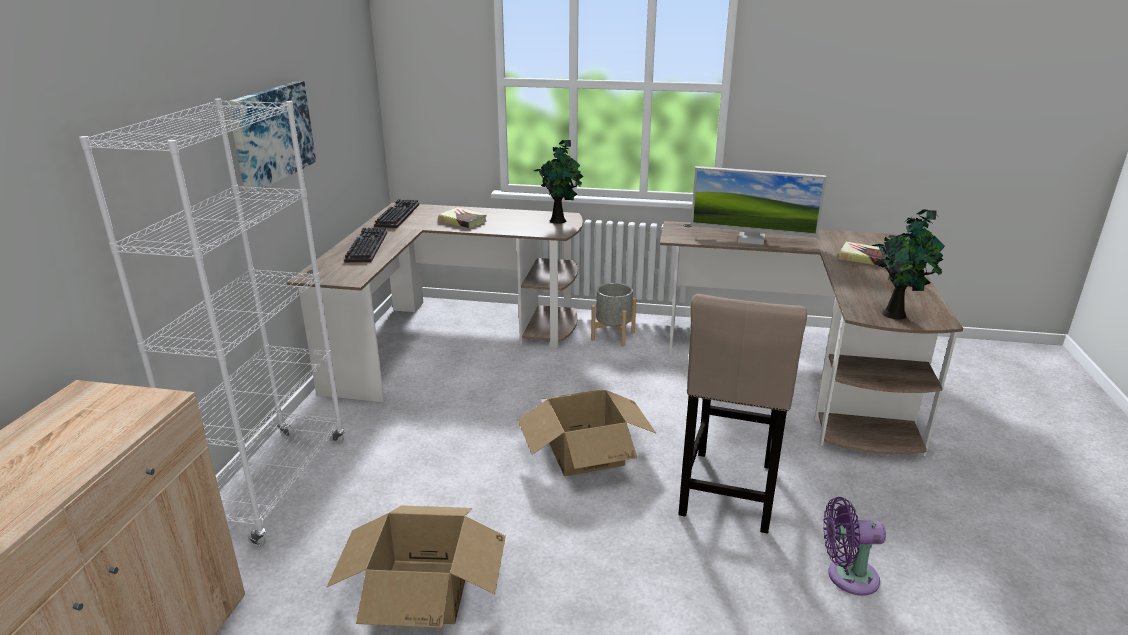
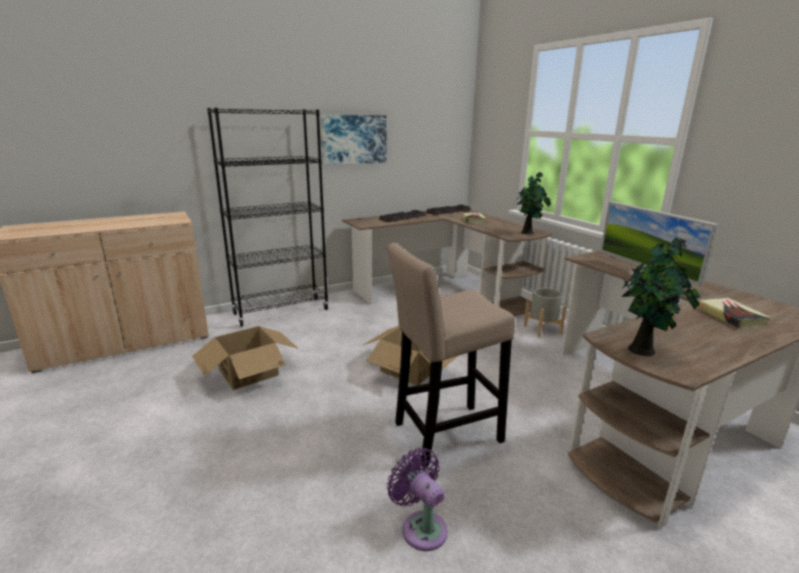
camera: 50 degrees right, 5 degrees down
white bookcase [79,99,345,547] -> black bookcase [207,108,329,327]

